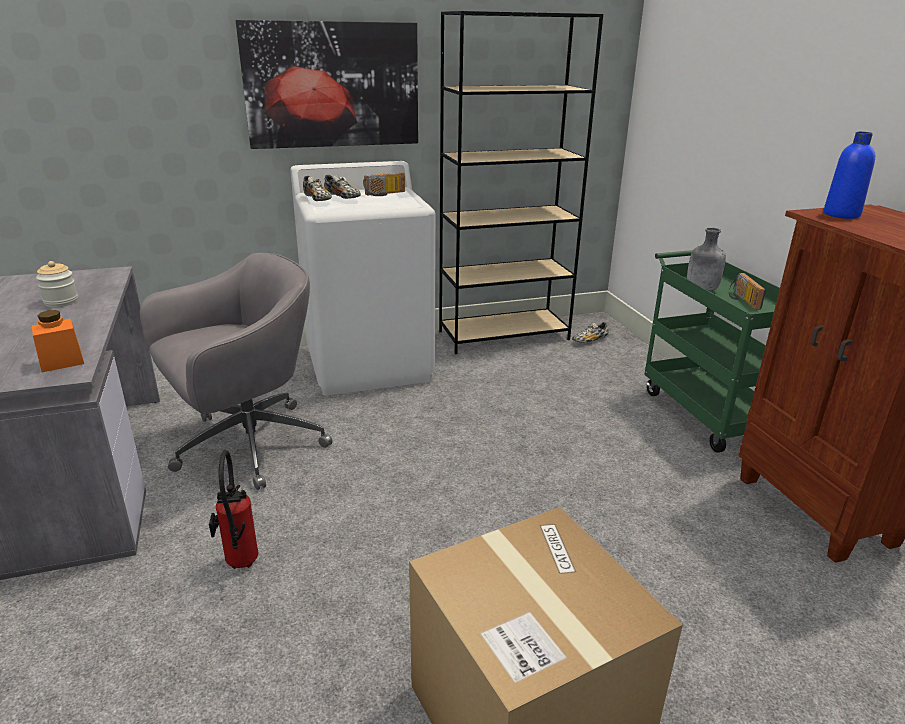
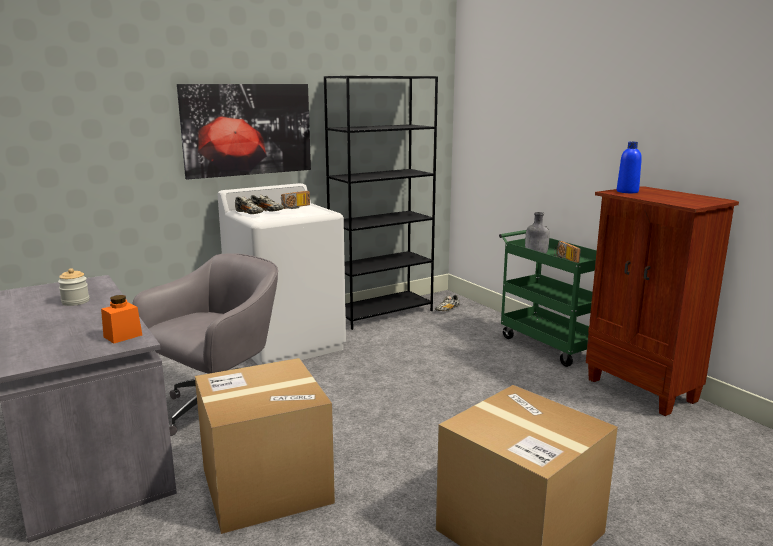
camera: 15 degrees left, 10 degrees down
fire extinguisher [209,450,258,569] -> cardboard box [195,358,335,534]
beige bookcase [439,11,603,354] -> black bookcase [324,76,438,330]

